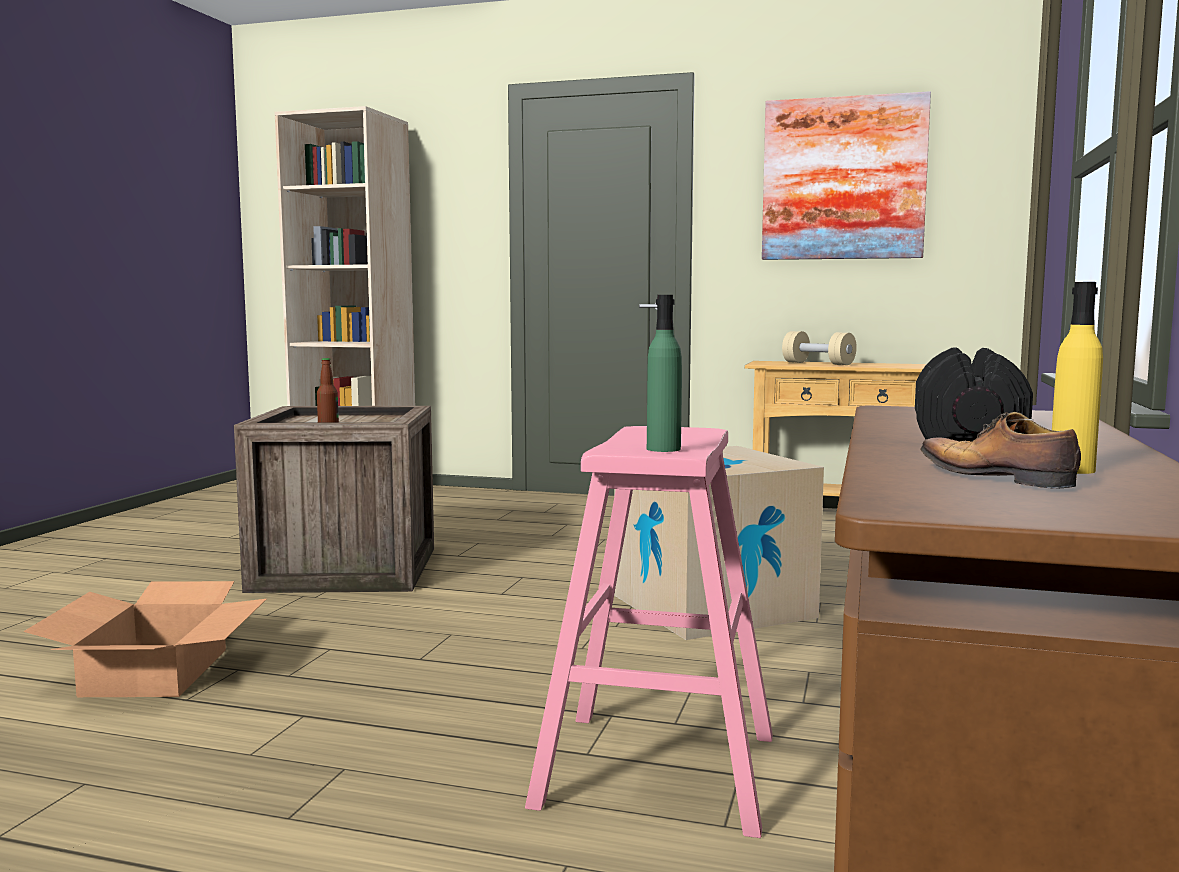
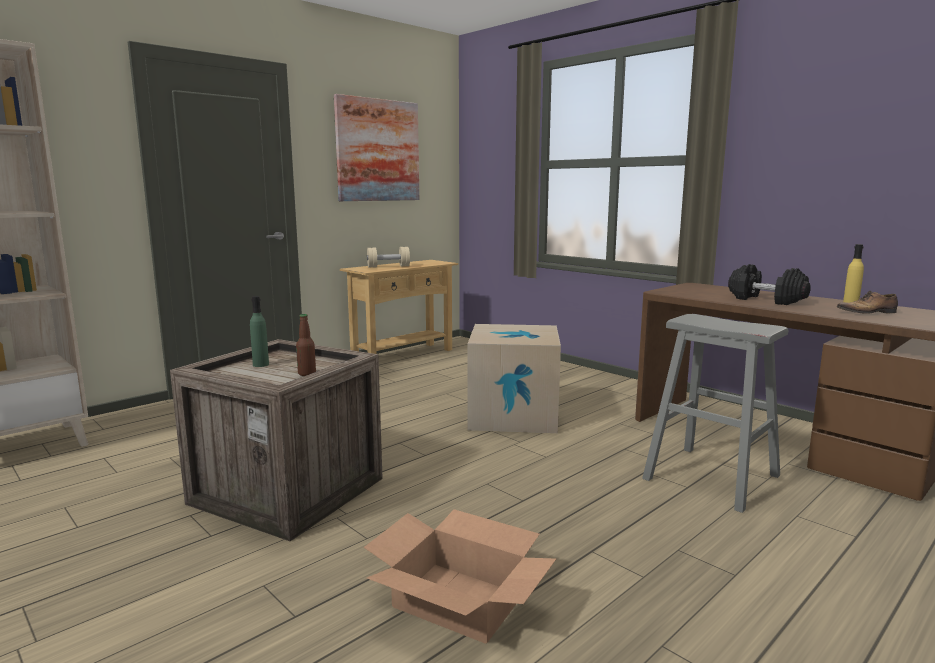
camera: 60 degrees left, 5 degrees up
pink stool [525,426,773,838] -> grey stool [642,314,788,513]
green bottle [647,295,682,452] -> green bottle moved to [250,296,269,367]

